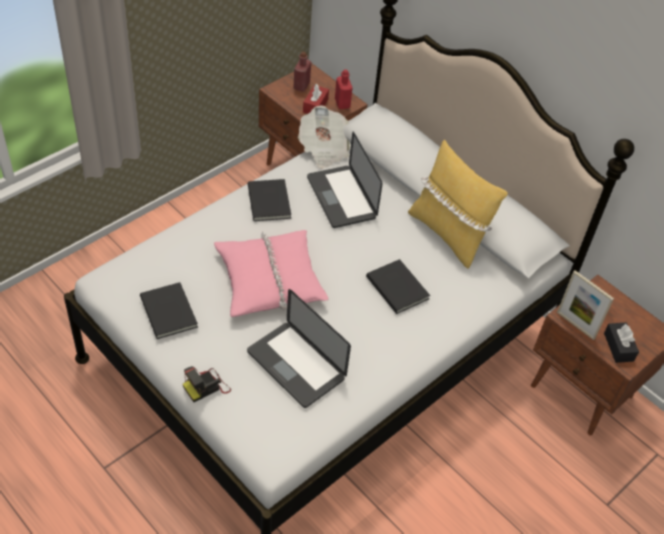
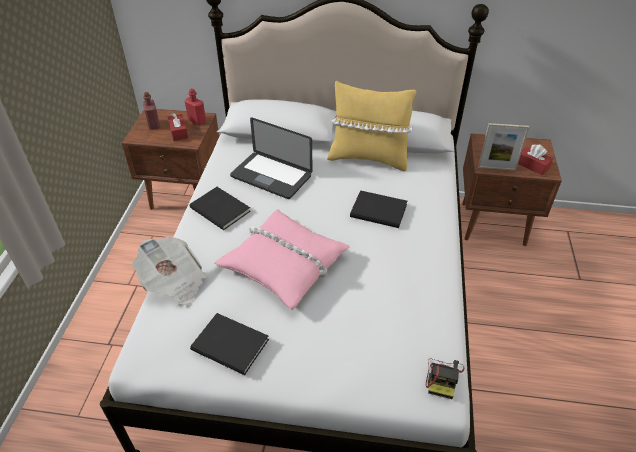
camera: 35 degrees left, 5 degrees down
camera [183,366,231,402] -> camera moved to [426,358,464,399]
laptop [247,289,351,408] -> none
newspaper [298,106,350,169] -> newspaper moved to [133,237,206,305]
black tissue box [604,322,639,363] -> red tissue box [518,144,553,175]

